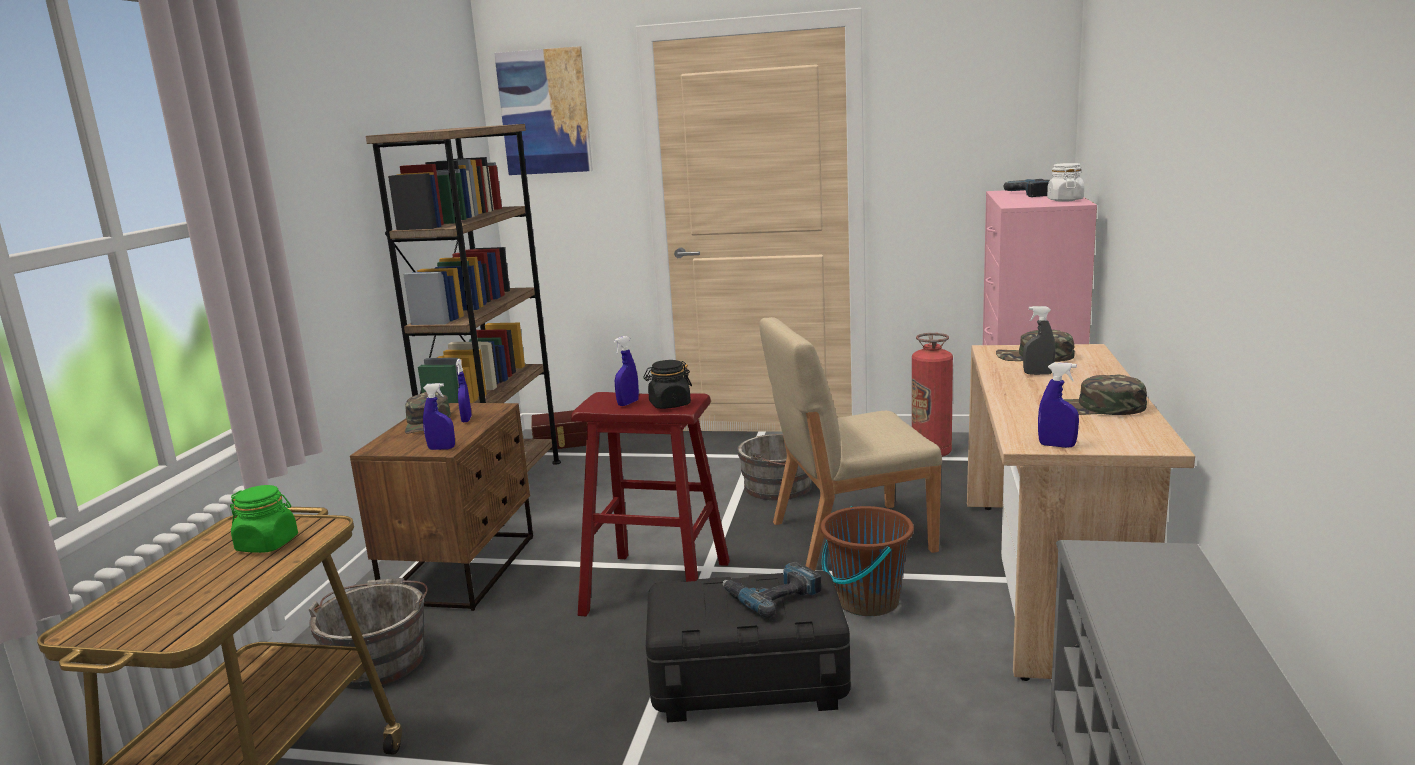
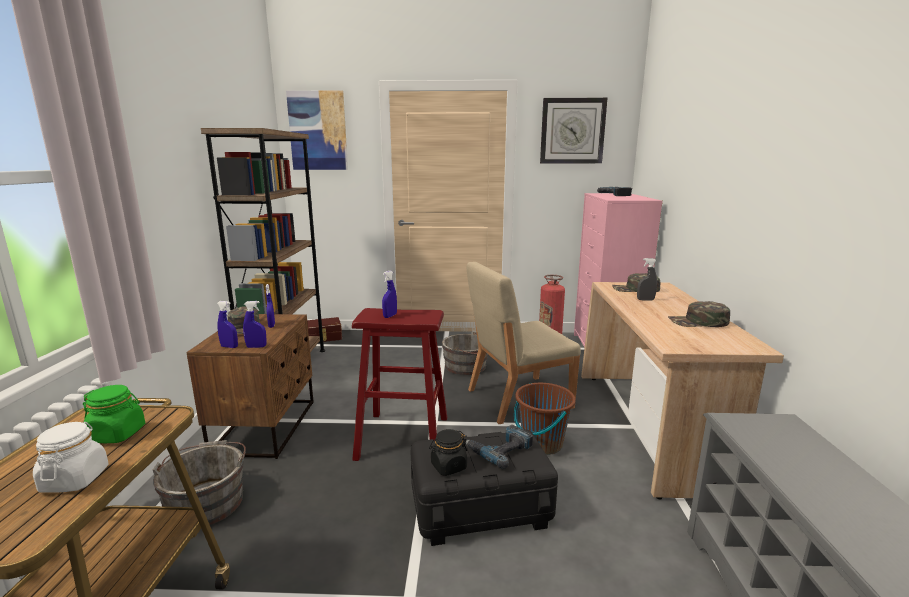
camera: 10 degrees left, 0 degrees up
black jar [643,360,692,409] -> black jar moved to [429,429,467,476]
blue spray bottle [1038,362,1079,448] -> blue spray bottle moved to [217,301,238,348]
white jar [1047,163,1084,202] -> white jar moved to [33,422,109,493]
none -> wall clock [540,98,607,163]

